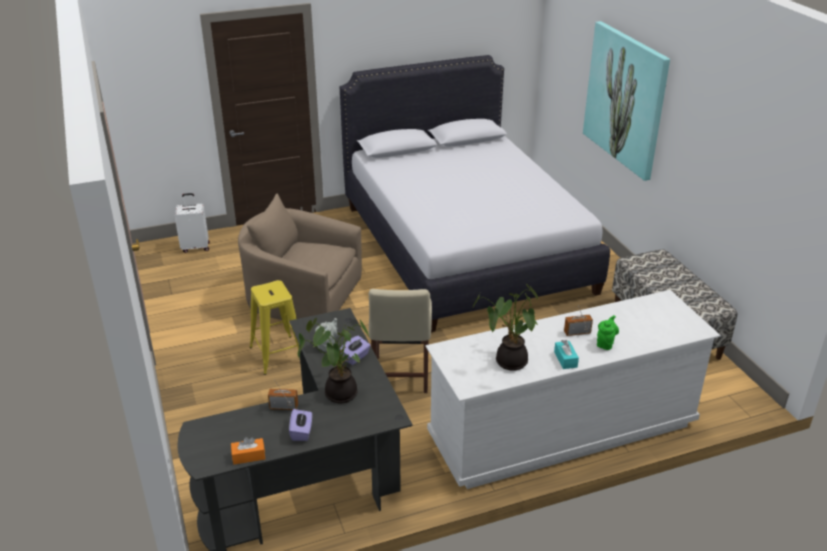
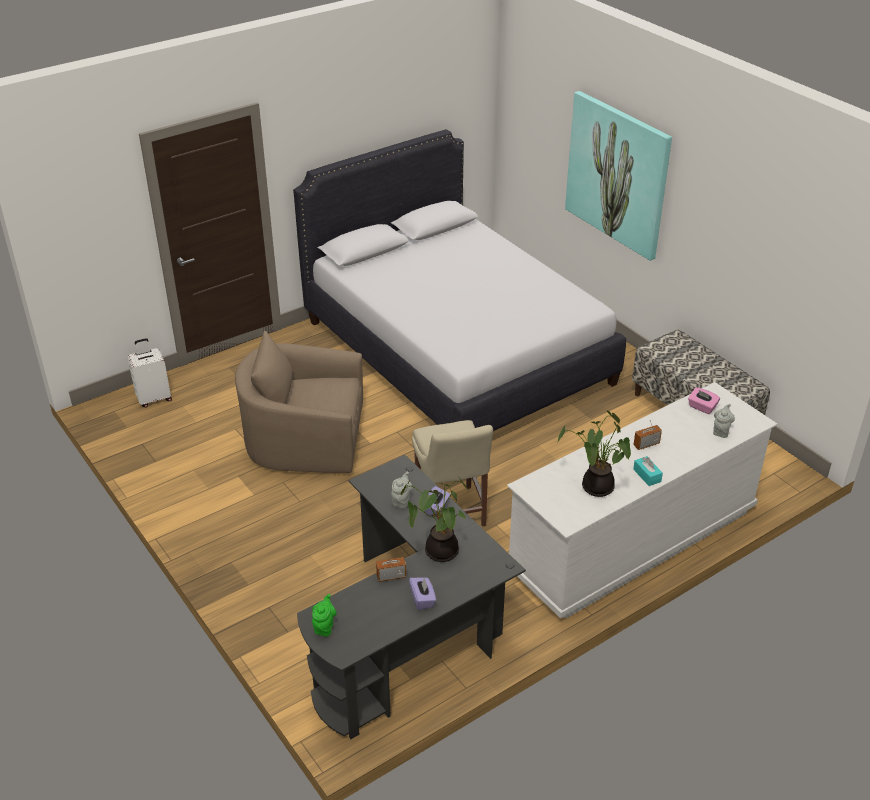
camera: 15 degrees left, 5 degrees up
orange tissue box [231,437,265,465] -> none
yellow stool [250,280,299,375] -> none
green teapot [597,315,619,350] -> green teapot moved to [312,594,337,637]
none -> pink tissue box [688,388,720,414]
none -> grey teapot [713,404,735,438]

